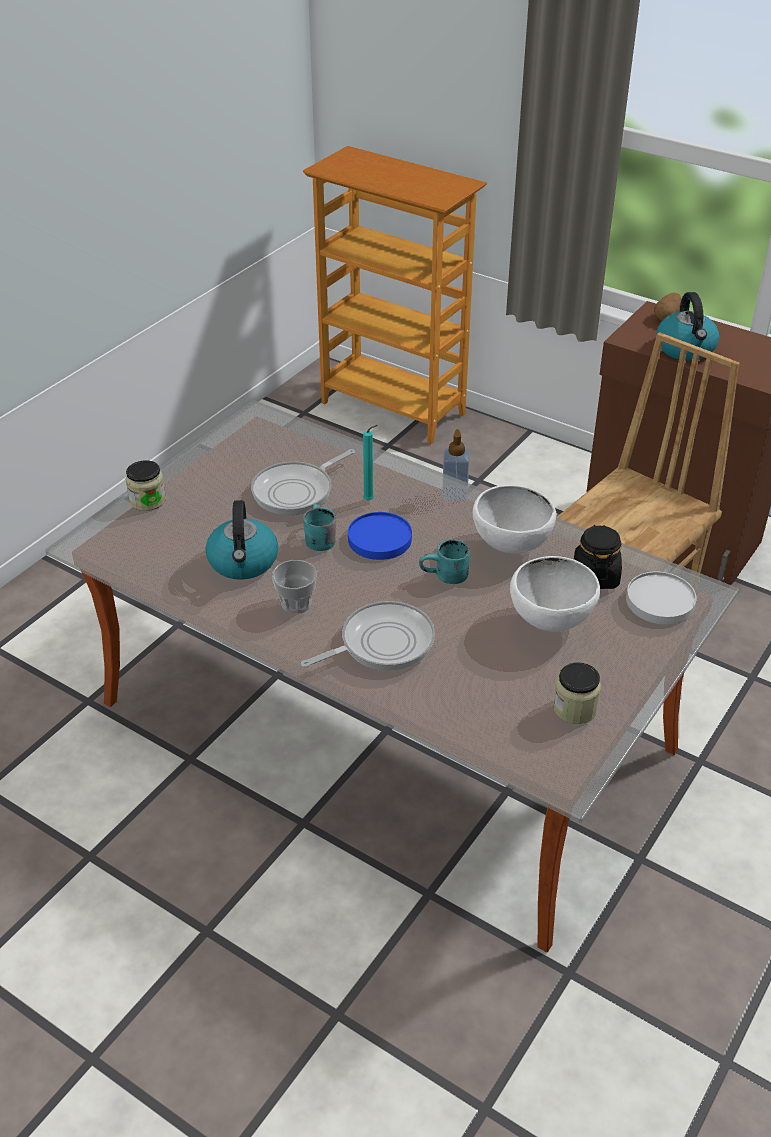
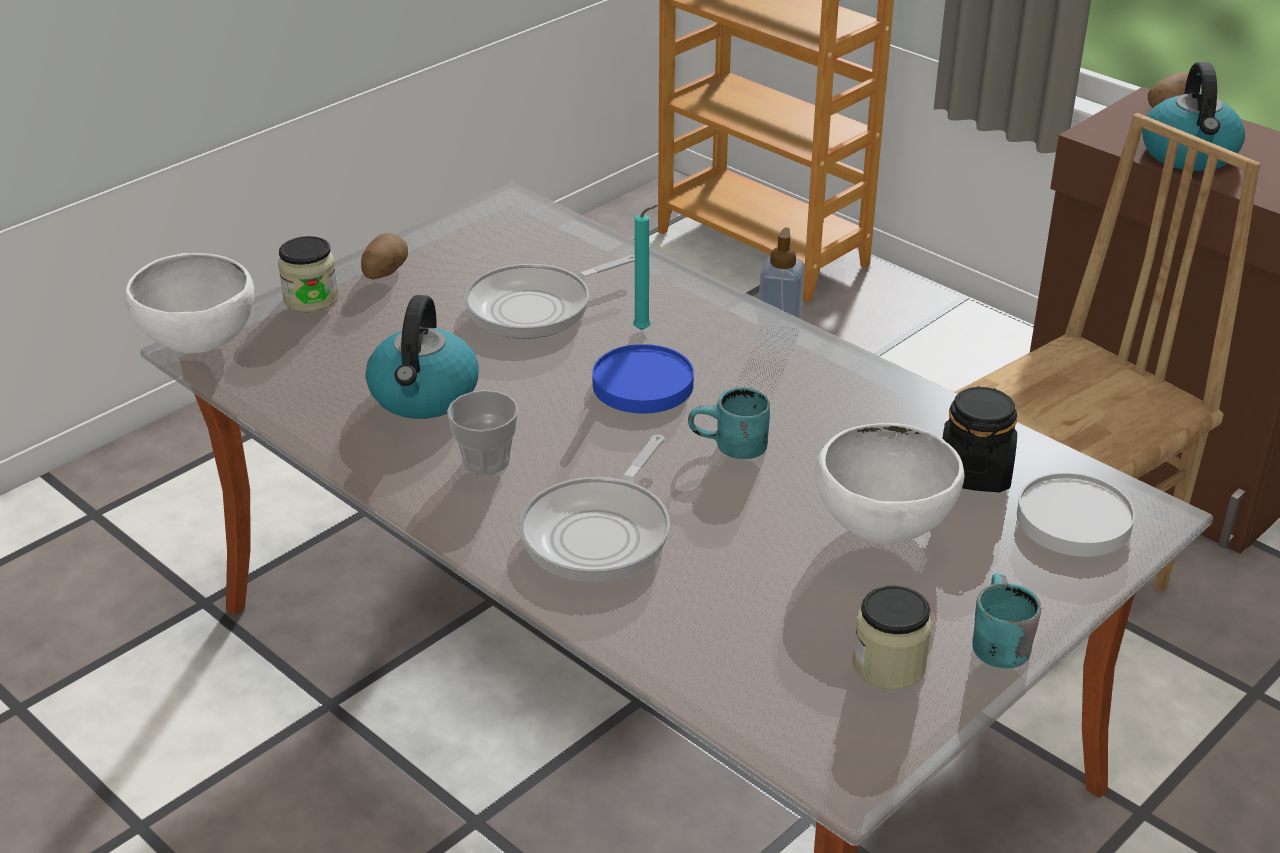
camera: 10 degrees right, 5 degrees down
frying pan [301,601,435,671] -> frying pan turned 135 degrees clockwise [519,435,670,582]
turquoise mug [303,504,336,551] -> turquoise mug moved to [972,574,1042,668]
white bowl [472,485,556,554] -> white bowl moved to [124,253,254,353]
none -> potato [361,233,408,279]

